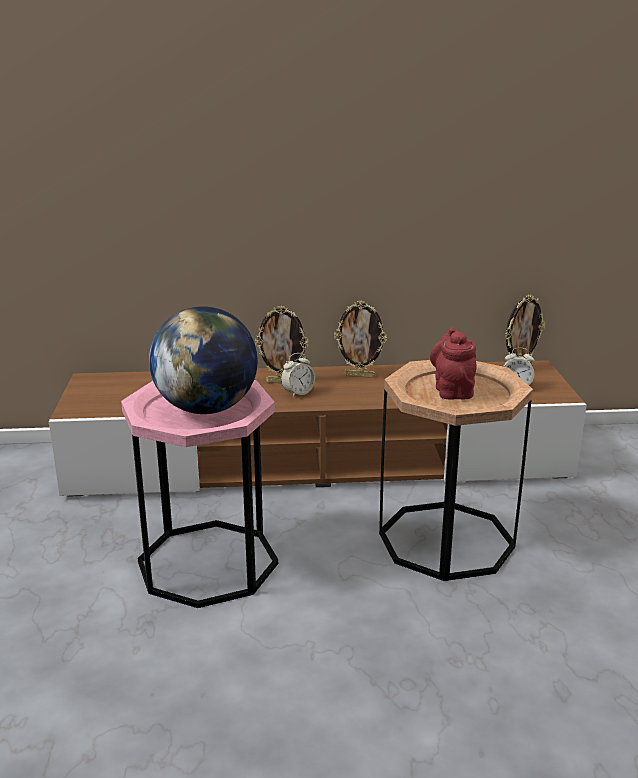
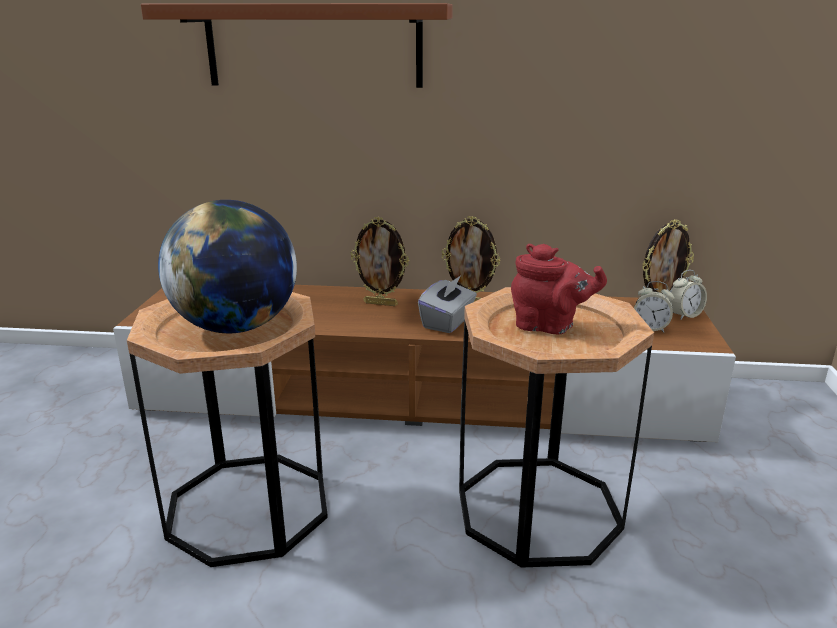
camera: 10 degrees right, 0 degrees up
pink side table [121,380,278,608] -> brown side table [127,292,328,567]
alarm clock [281,353,315,398] -> alarm clock moved to [669,270,707,320]
red teapot [430,327,477,399] -> red teapot turned 105 degrees clockwise [511,244,607,334]
none -> brown shelf [141,3,453,88]
none -> grey tissue box [418,275,477,333]

